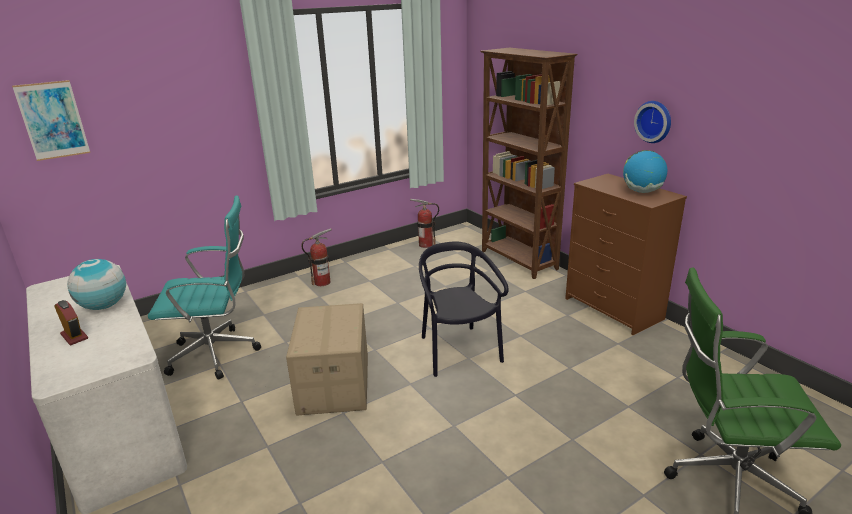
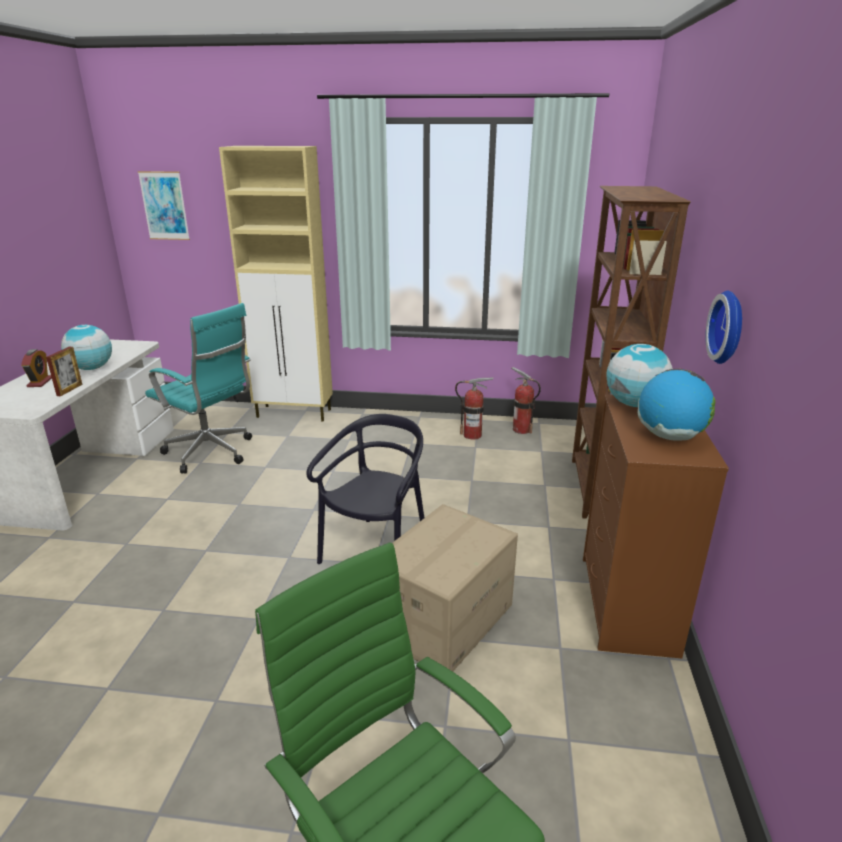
camera: 40 degrees right, 0 degrees up
cardboard box [286,303,368,416] -> cardboard box moved to [392,504,518,672]
fire extinguisher [301,228,332,286] -> fire extinguisher moved to [455,378,494,440]
none -> picture frame [46,347,83,396]
none -> beige cabinet [219,146,333,421]
none -> globe [606,344,673,407]

